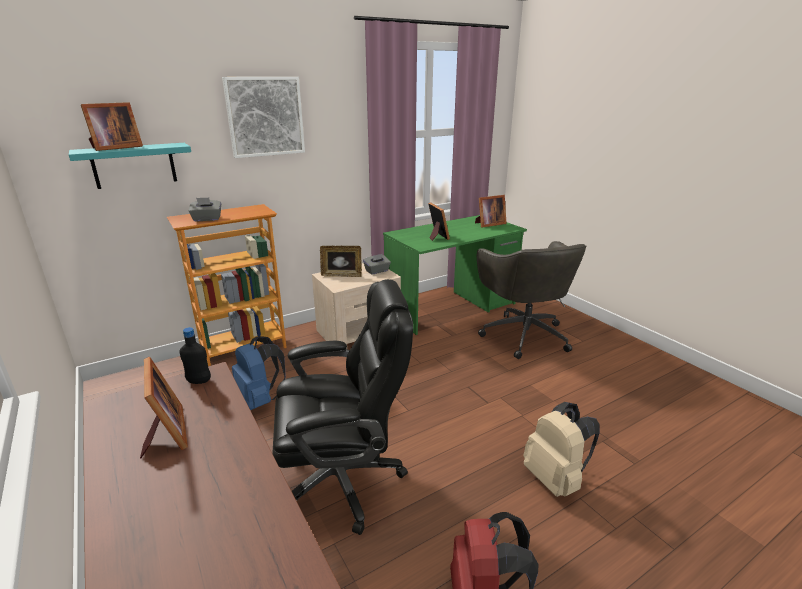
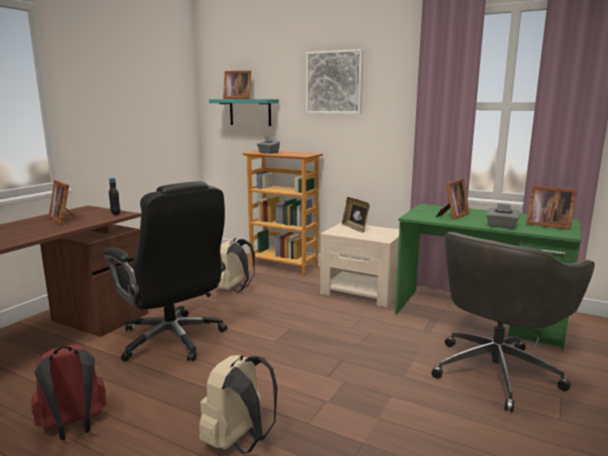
camera: 60 degrees right, 10 degrees down
picture frame [140,356,188,458] -> picture frame turned 105 degrees clockwise [49,180,74,225]
blue backpack [232,336,286,410] -> beige backpack [217,238,255,293]
grey tissue box [363,254,391,274] -> grey tissue box moved to [486,203,520,229]

